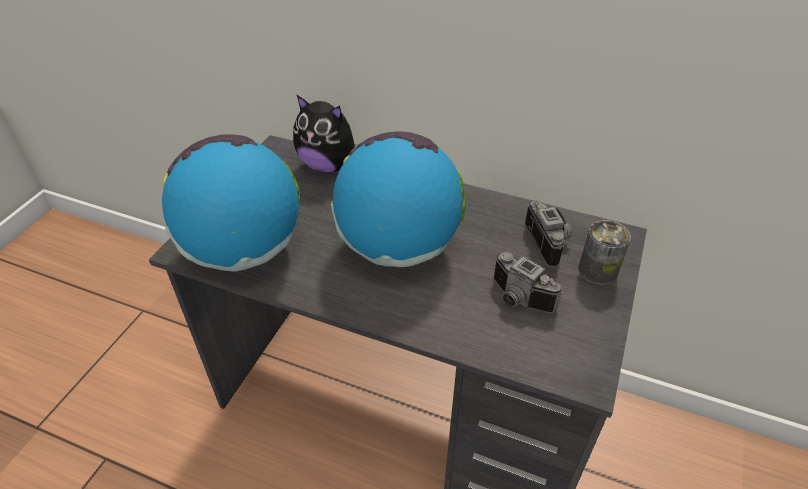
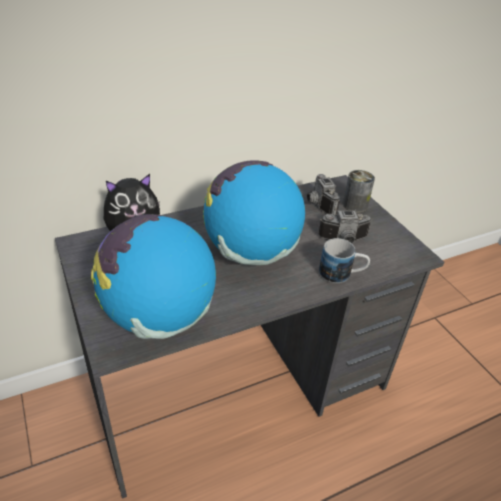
camera: 50 degrees left, 5 degrees down
camera [525,200,572,267] -> camera turned 135 degrees counterclockwise [307,174,340,215]
none -> mug [319,238,370,283]

